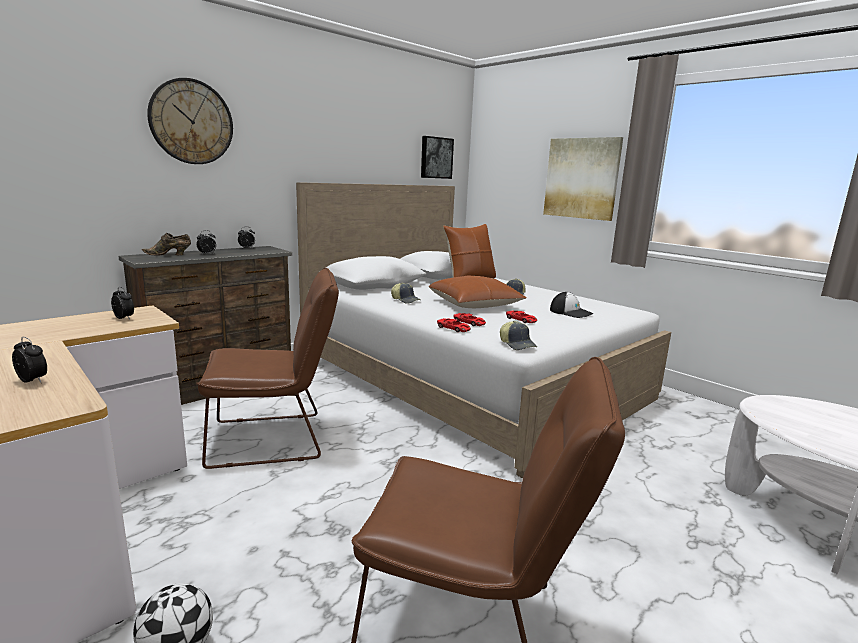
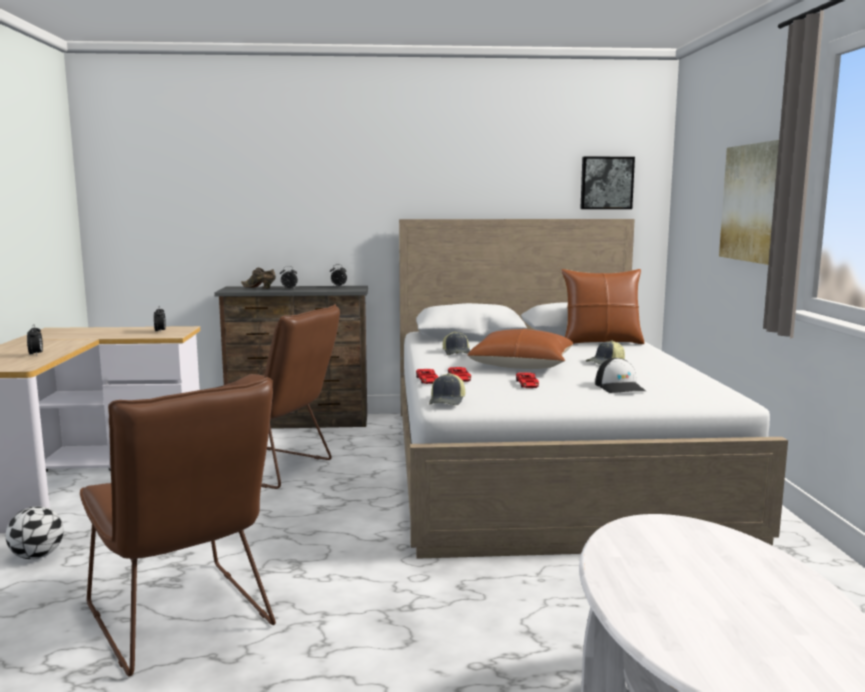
camera: 40 degrees right, 5 degrees down
wall clock [147,78,233,164] -> none

